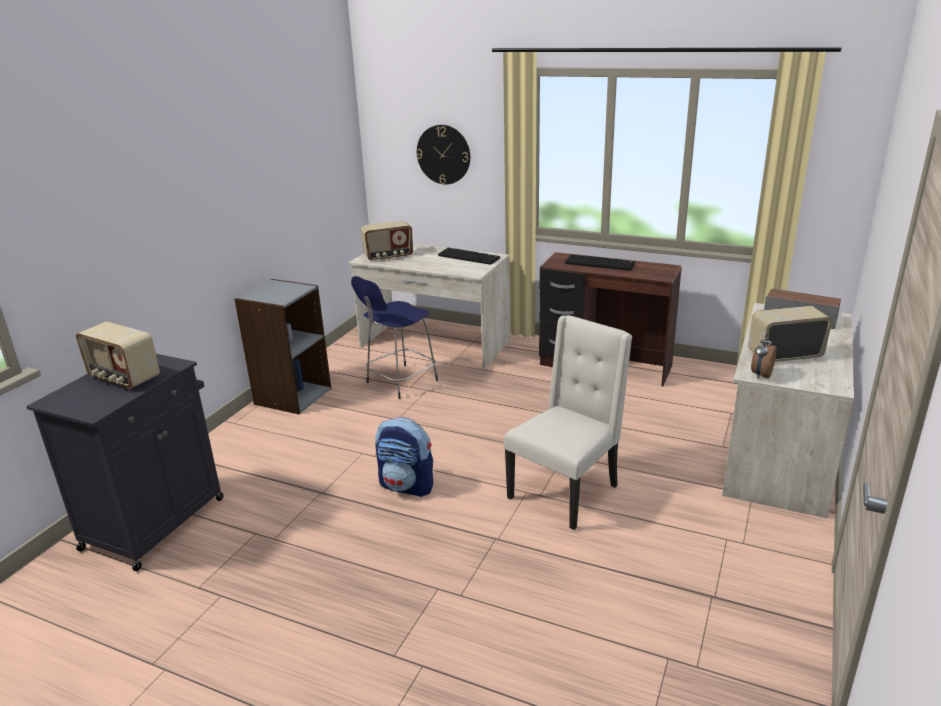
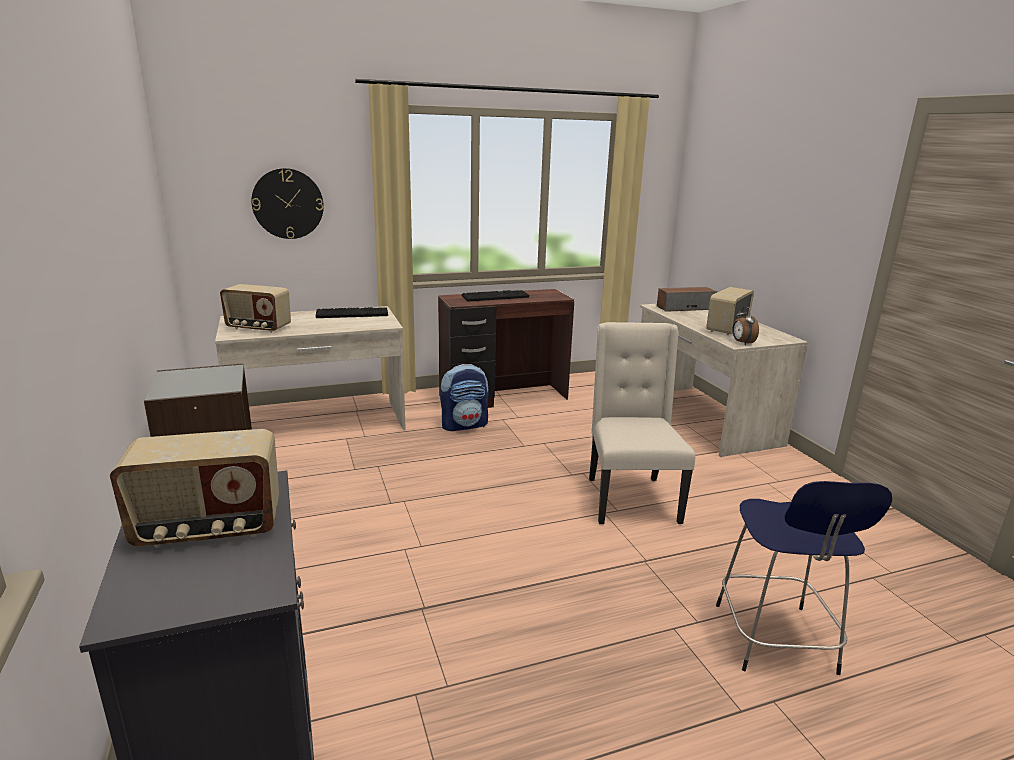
camera: 45 degrees left, 5 degrees down
blue stool [351,276,438,399] -> blue stool moved to [716,481,892,675]
radio [361,220,413,261] -> radio turned 75 degrees clockwise [220,284,291,333]
backpack [376,417,433,497] -> backpack moved to [440,364,488,431]

